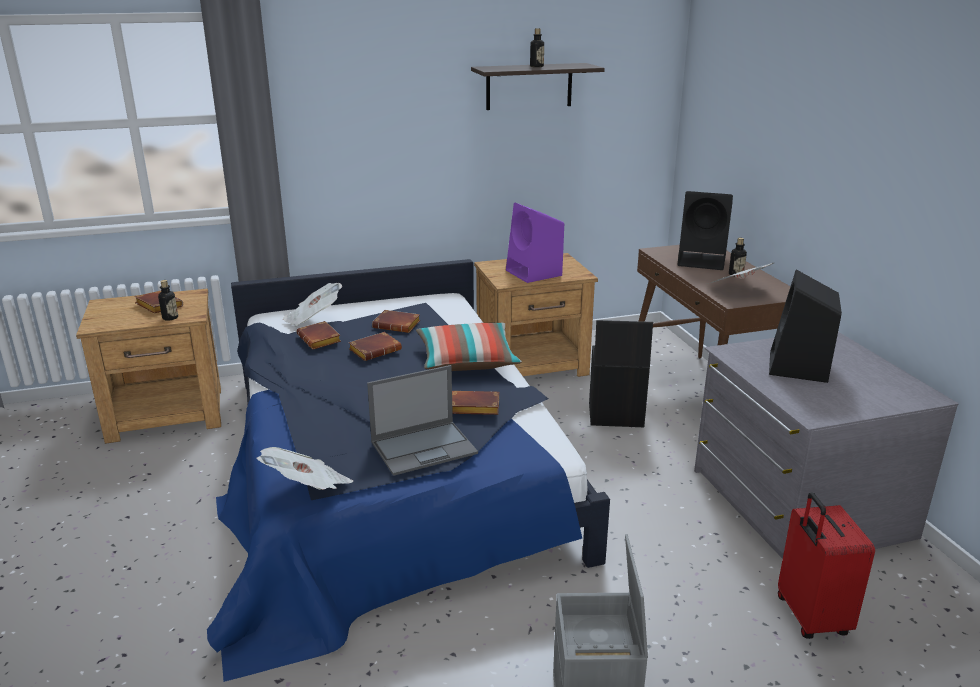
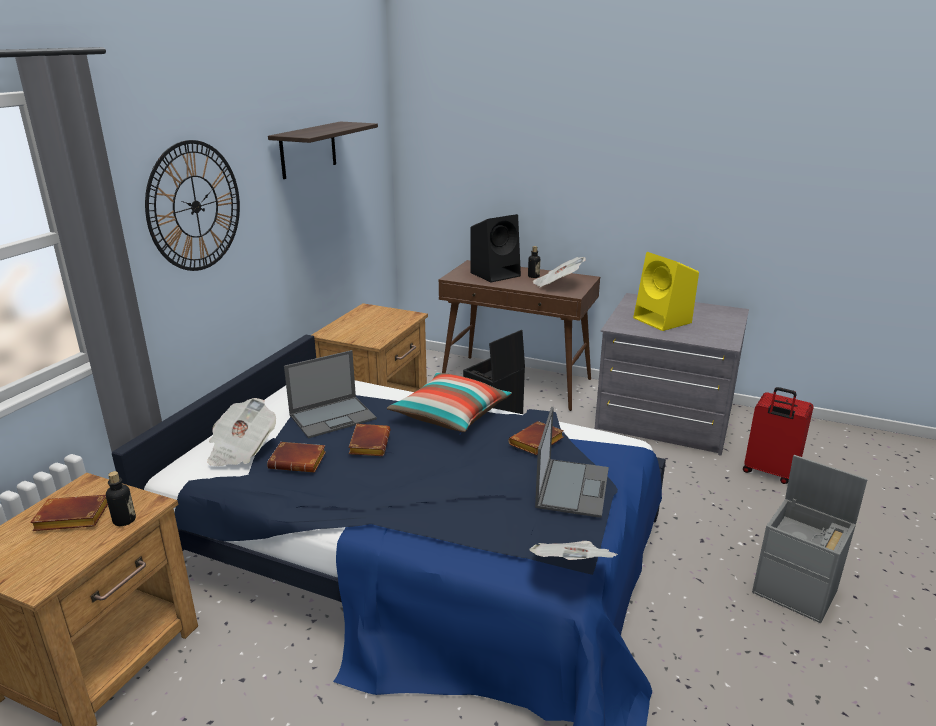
camera: 50 degrees left, 0 degrees up
brown book [372,310,420,333] -> laptop [284,350,377,439]
purple speaker [506,202,564,283] -> none
bottle [530,28,544,67] -> none
black speaker [769,269,842,383] -> yellow speaker [633,252,699,331]
none -> wall clock [145,140,240,271]

